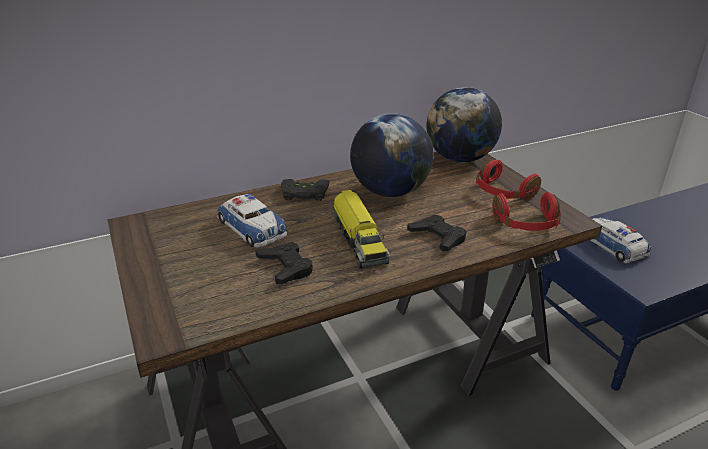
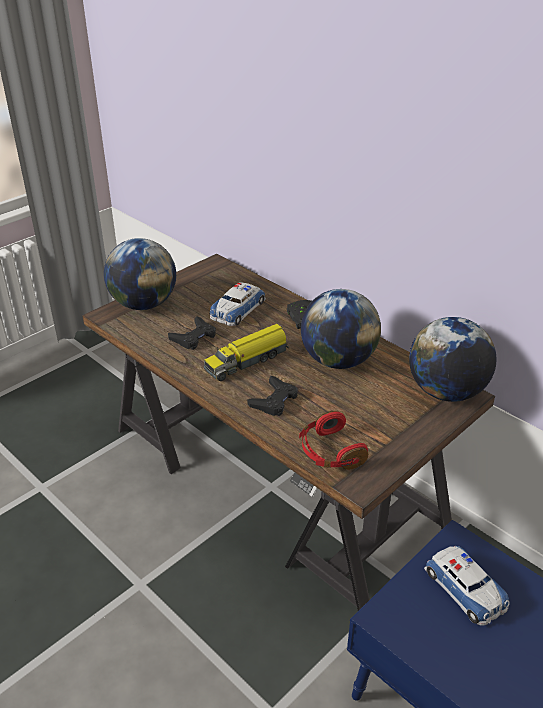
camera: 70 degrees right, 5 degrees up
red headphones [476,160,541,199] -> none
toy car [590,217,651,264] -> toy car turned 105 degrees clockwise [424,546,510,626]
none -> globe [104,238,176,310]

